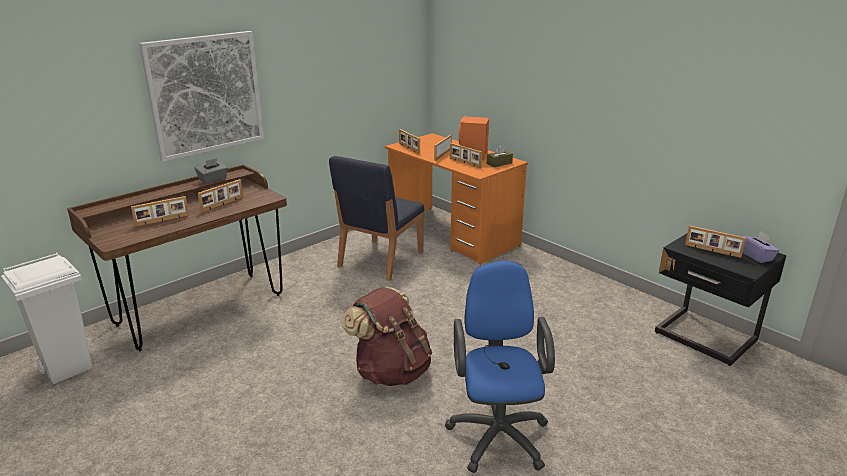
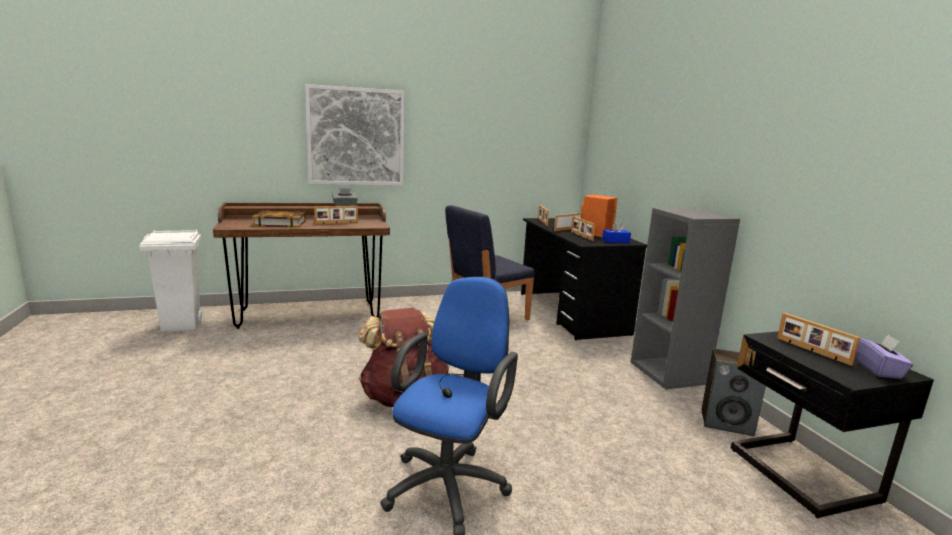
camera: 25 degrees right, 10 degrees down
picture frame [131,196,189,227] -> book [252,210,306,227]
orange desk [385,133,528,265] -> black desk [521,218,647,341]
brown tissue box [487,145,513,167] -> blue tissue box [602,221,631,243]
none -> grey bookcase [631,208,740,390]
none -> speaker [701,348,766,436]

